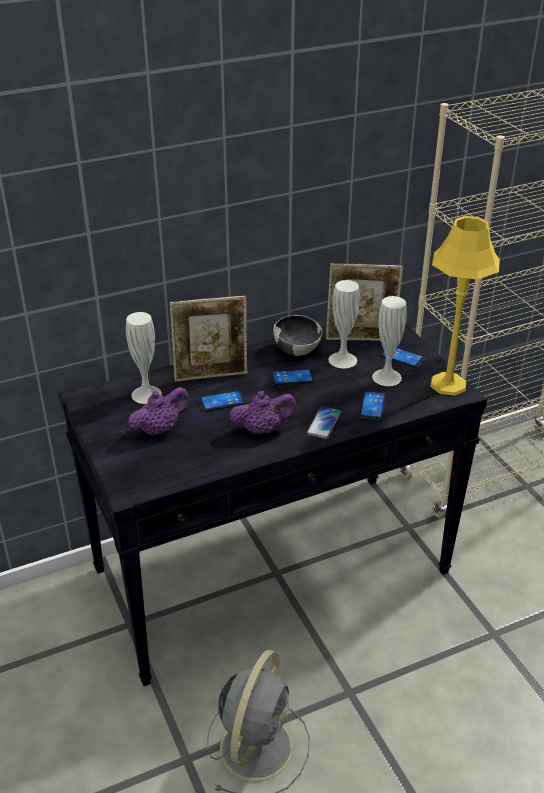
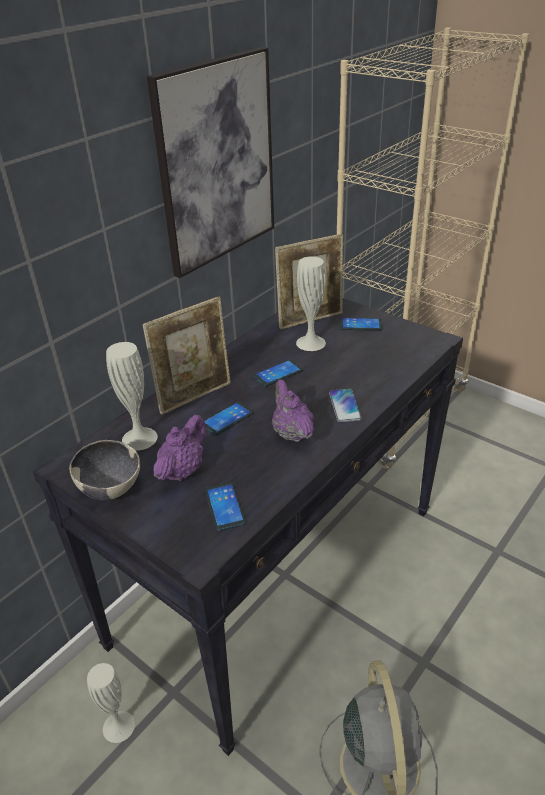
camera: 25 degrees left, 0 degrees up
purple teapot [229,391,297,434] -> purple teapot turned 75 degrees counterclockwise [272,379,314,442]
bowl [273,315,323,356] -> bowl moved to [69,440,140,500]
phone [359,390,386,421] -> phone moved to [205,482,246,531]
white vase [372,296,407,386] -> white vase moved to [87,663,135,743]
yellow table lamp [430,216,500,396] -> none
none -> picture [147,47,274,278]

